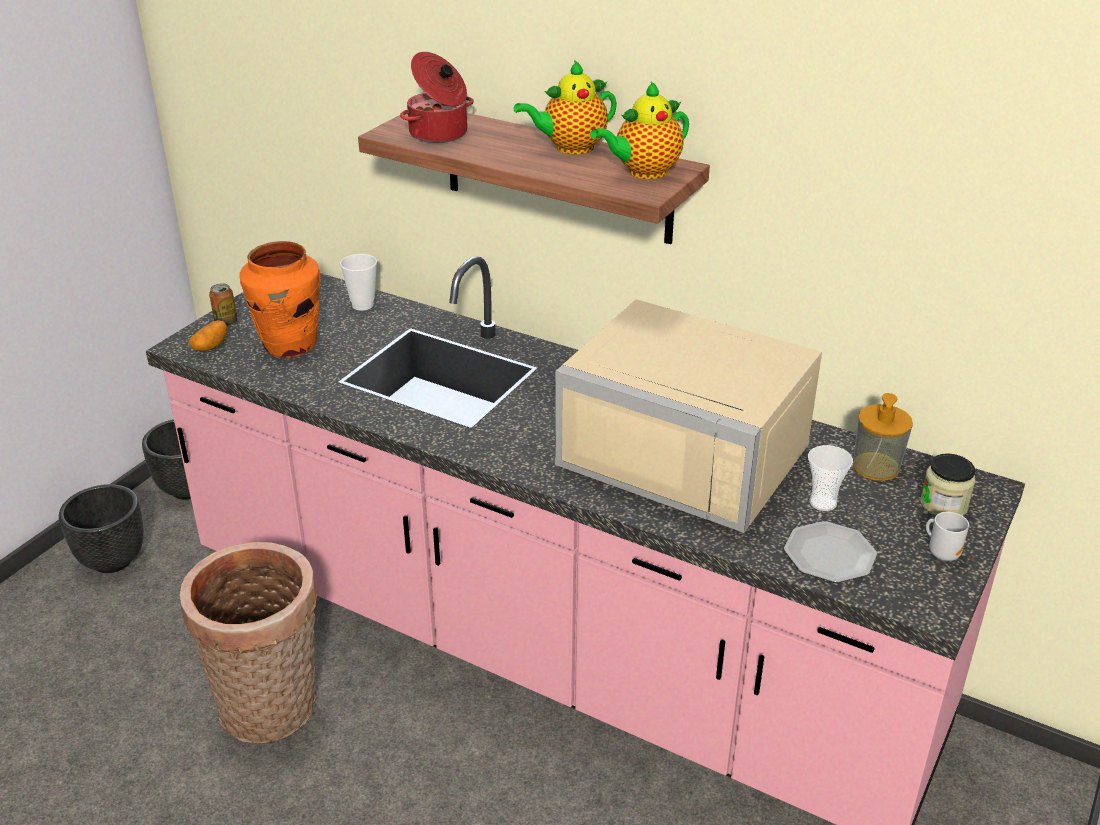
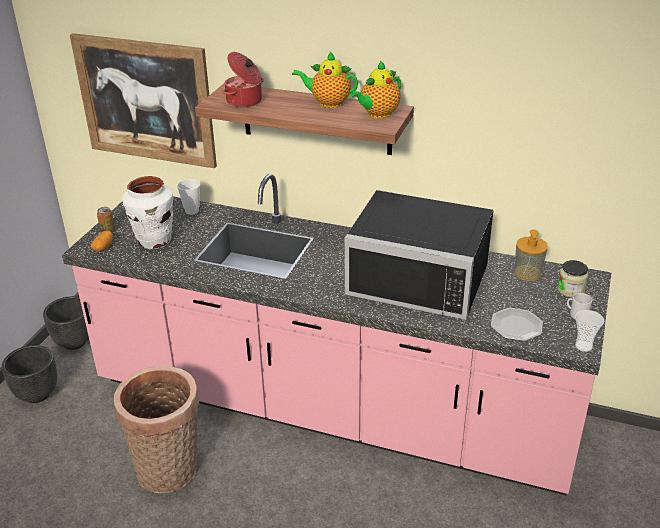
camera: 10 degrees left, 0 degrees up
orange vase [239,241,320,358] -> white vase [122,176,173,249]
teapot [514,60,617,155] -> teapot turned 45 degrees clockwise [292,51,358,108]
beige microwave [555,299,822,533] -> black microwave [345,190,493,320]
cup [808,445,853,511] -> cup moved to [575,310,604,352]
none -> picture [70,33,217,168]

